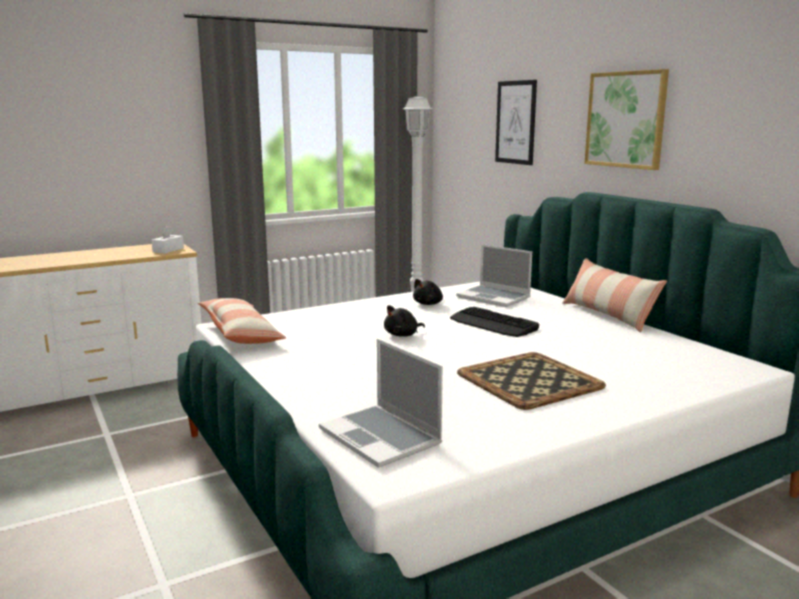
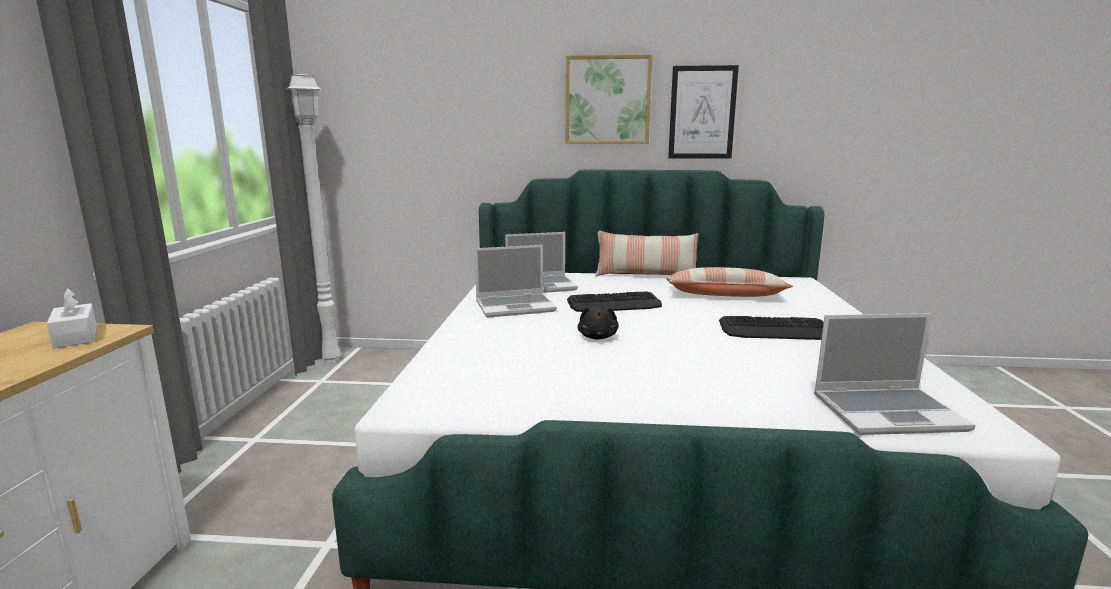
camera: 55 degrees left, 0 degrees up
pillow [198,298,286,344] -> pillow moved to [666,267,793,297]
black plush toy [413,279,443,305] -> laptop [475,245,557,317]
tray [457,352,606,410] -> keyboard [719,316,824,340]
picture [495,80,537,165] -> picture moved to [668,65,739,159]

